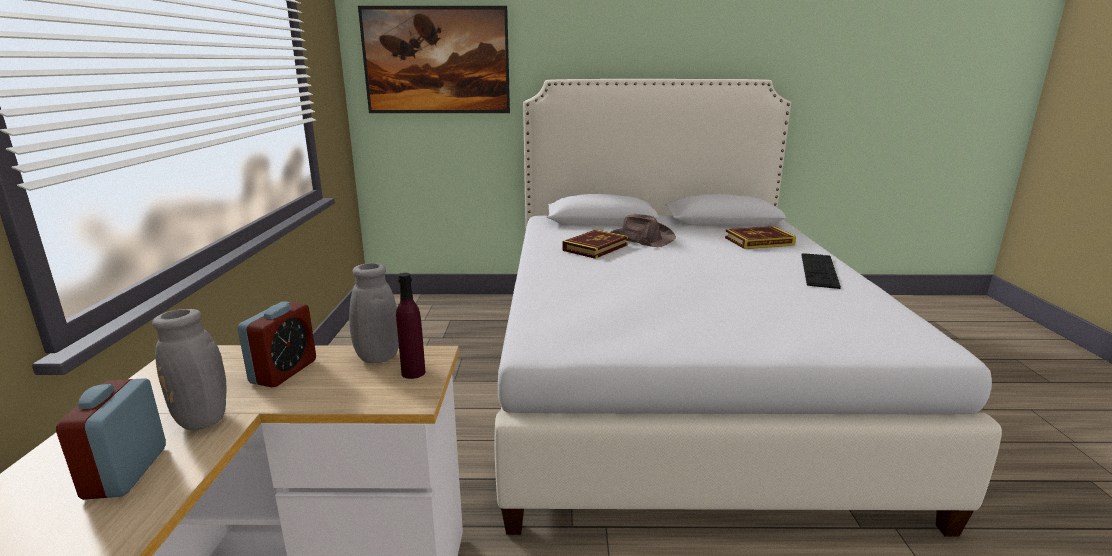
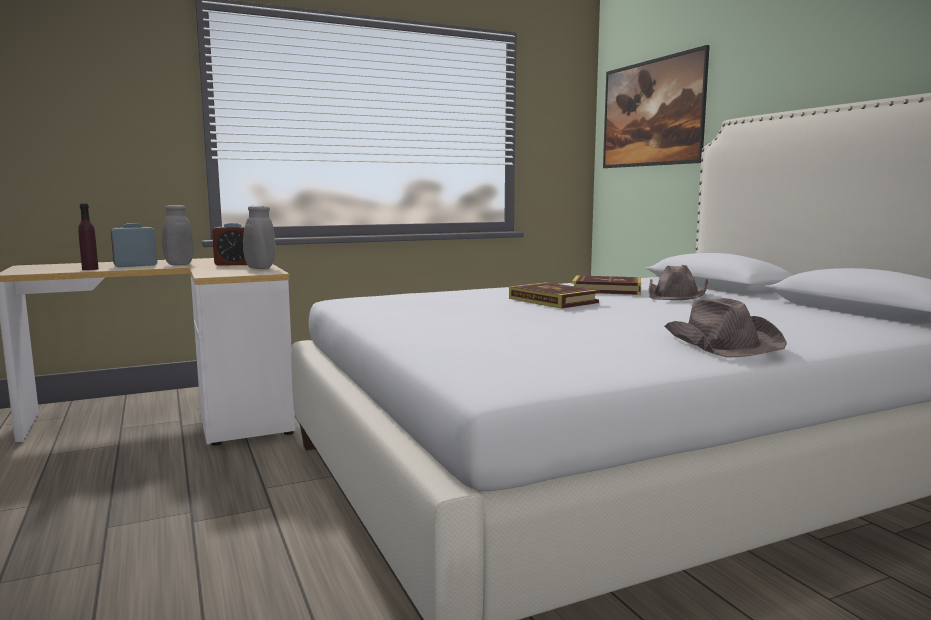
camera: 65 degrees right, 10 degrees down
purple bottle [396,273,425,379] -> purple bottle moved to [78,204,99,270]
book [725,226,796,249] -> book moved to [509,282,599,309]
keyboard [801,253,841,289] -> brown hat [665,298,787,358]

